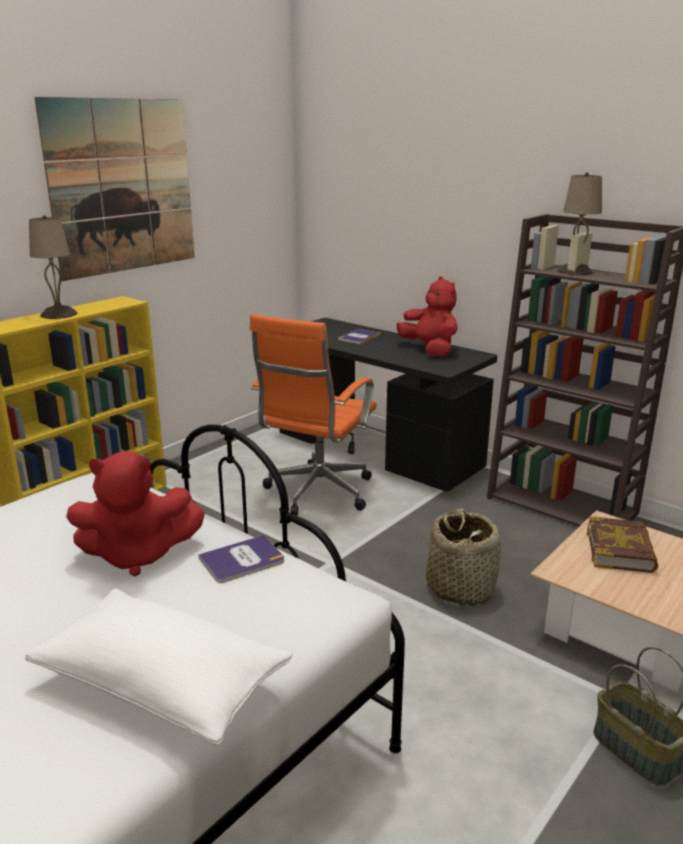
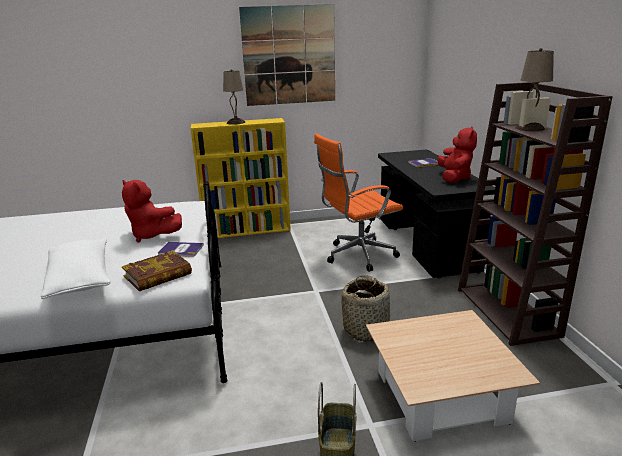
camera: 40 degrees right, 0 degrees up
book [587,516,658,573] -> book moved to [122,250,192,291]

